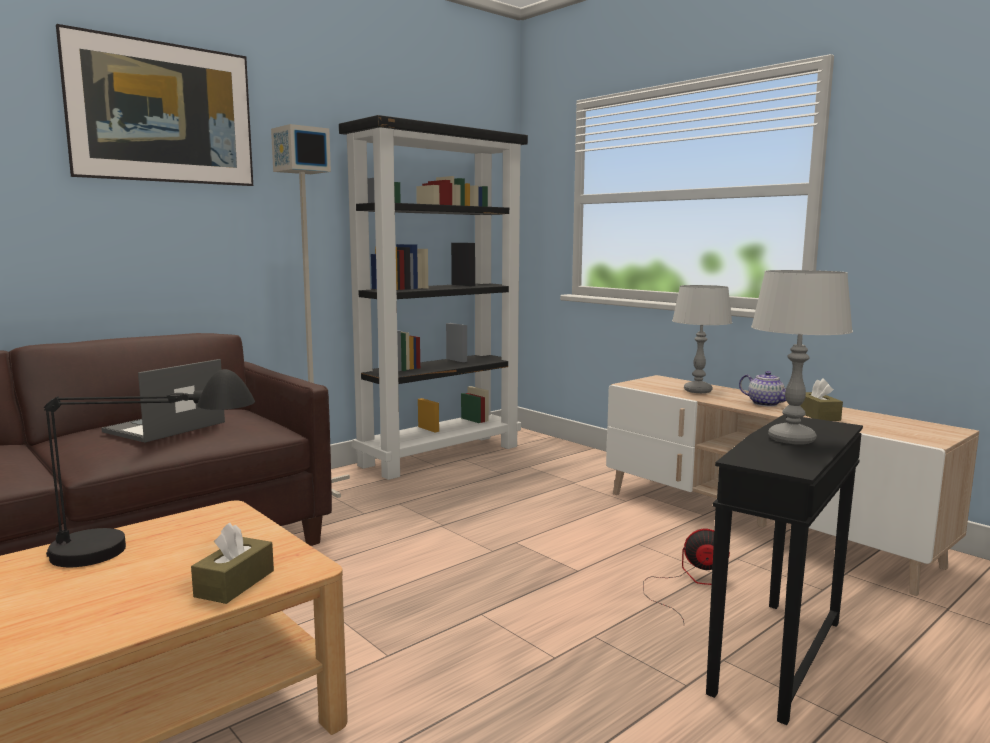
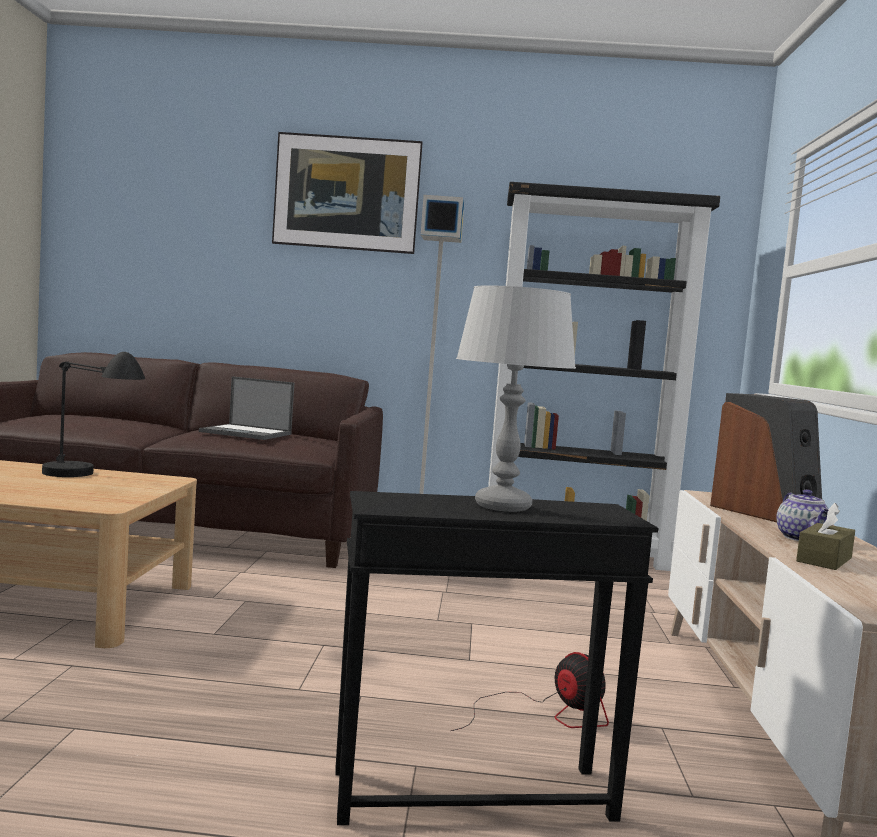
camera: 45 degrees right, 5 degrees down
laptop [101,359,225,443] -> laptop turned 150 degrees counterclockwise [199,376,294,440]
brown tissue box [191,523,274,604] -> none
grey table lamp [672,285,732,393] -> speaker [710,393,822,522]

